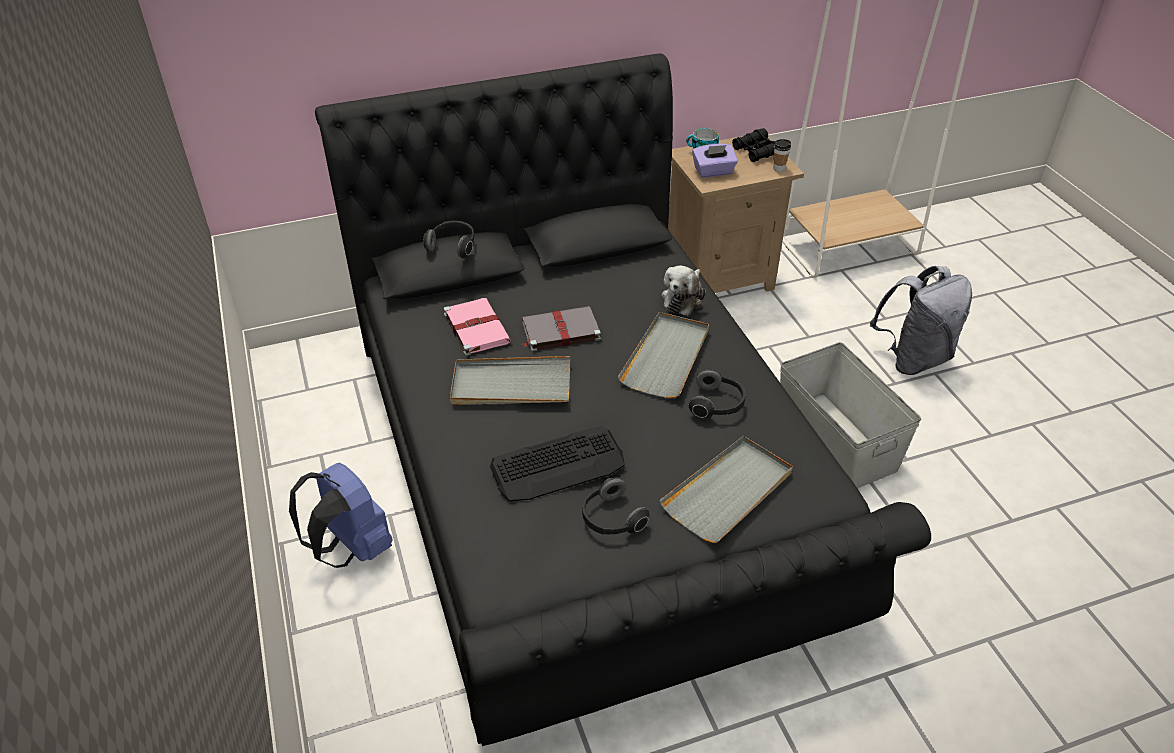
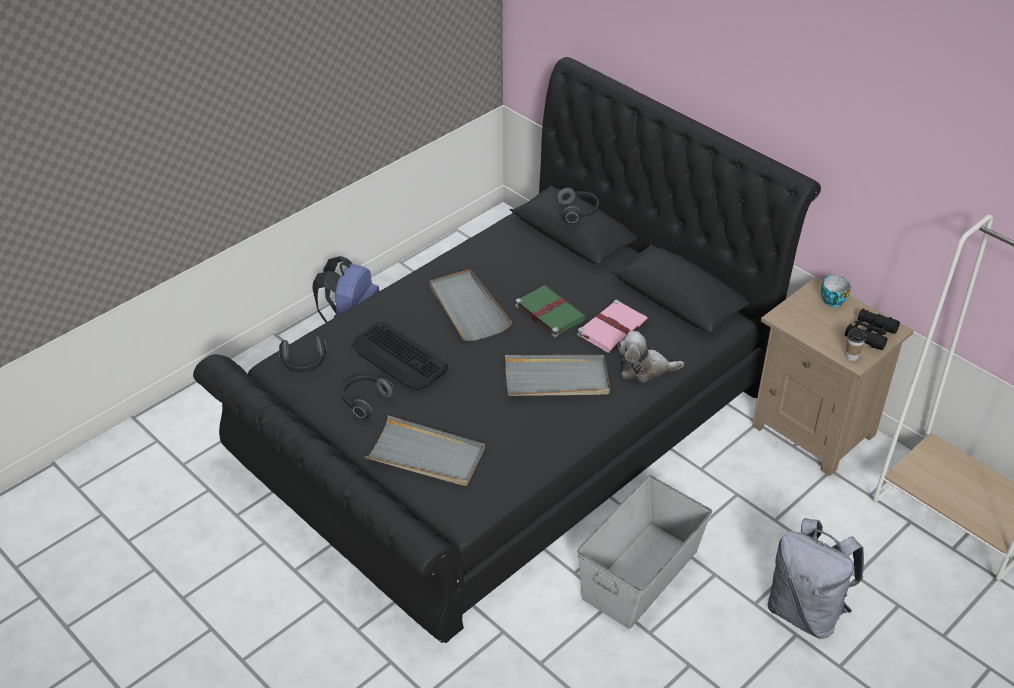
camera: 65 degrees right, 0 degrees up
pink book [444,298,511,356] -> pink book moved to [577,300,648,353]
grey book [522,306,601,352] -> green book [515,285,586,337]
headphones [689,369,746,419] -> headphones moved to [279,336,327,373]
purple tissue box [692,143,738,178] -> none

